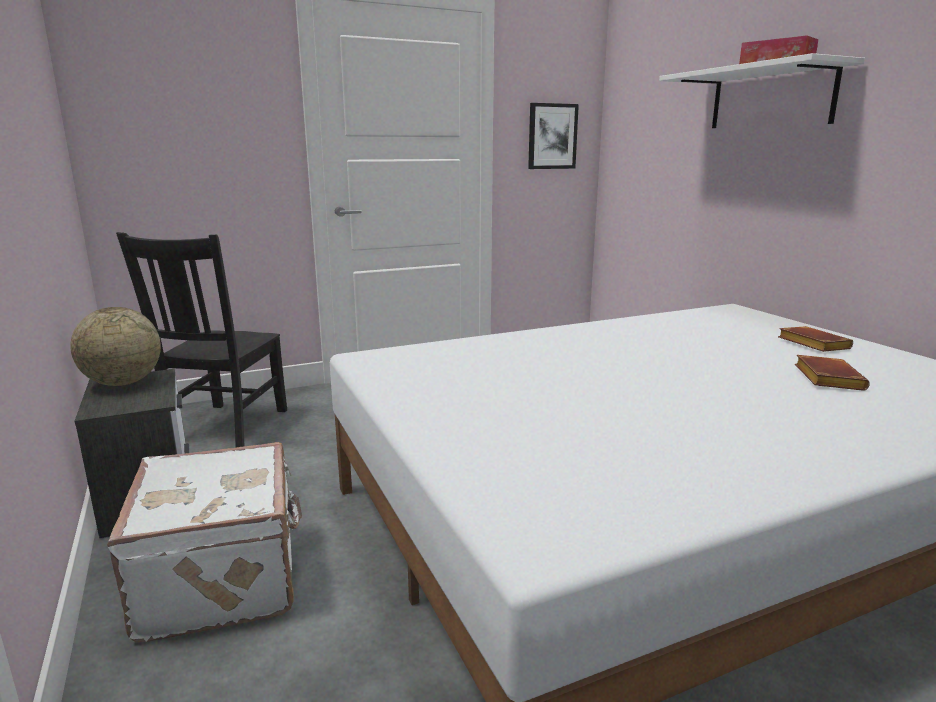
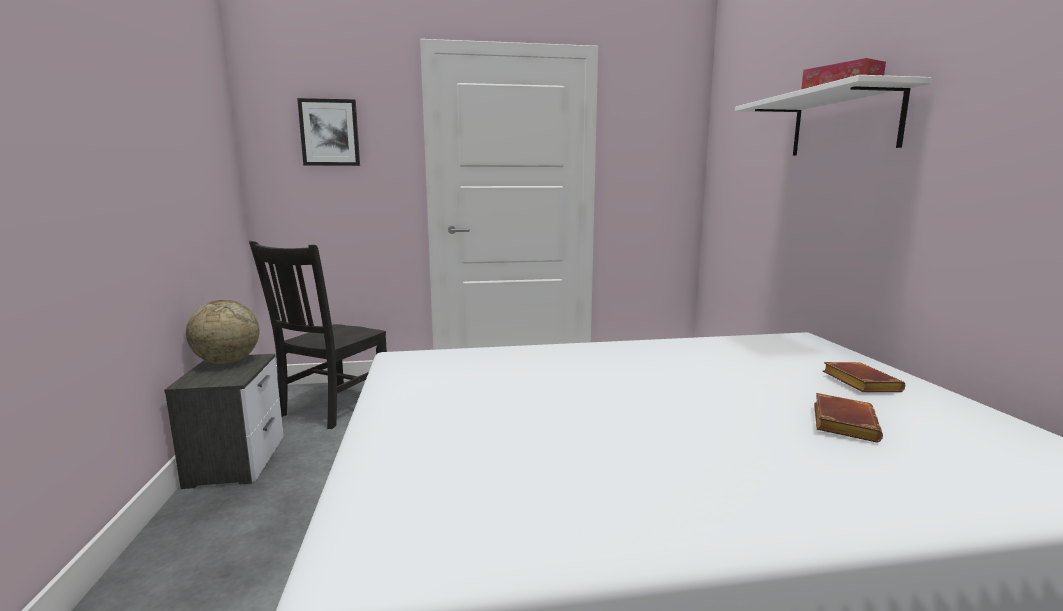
camera: 15 degrees right, 5 degrees down
white suitcase [107,442,302,642] -> none
picture [528,103,579,169] -> picture moved to [297,98,360,166]

